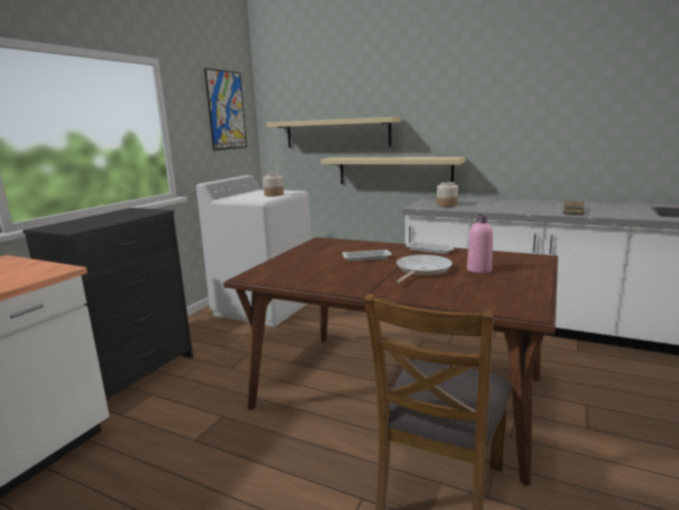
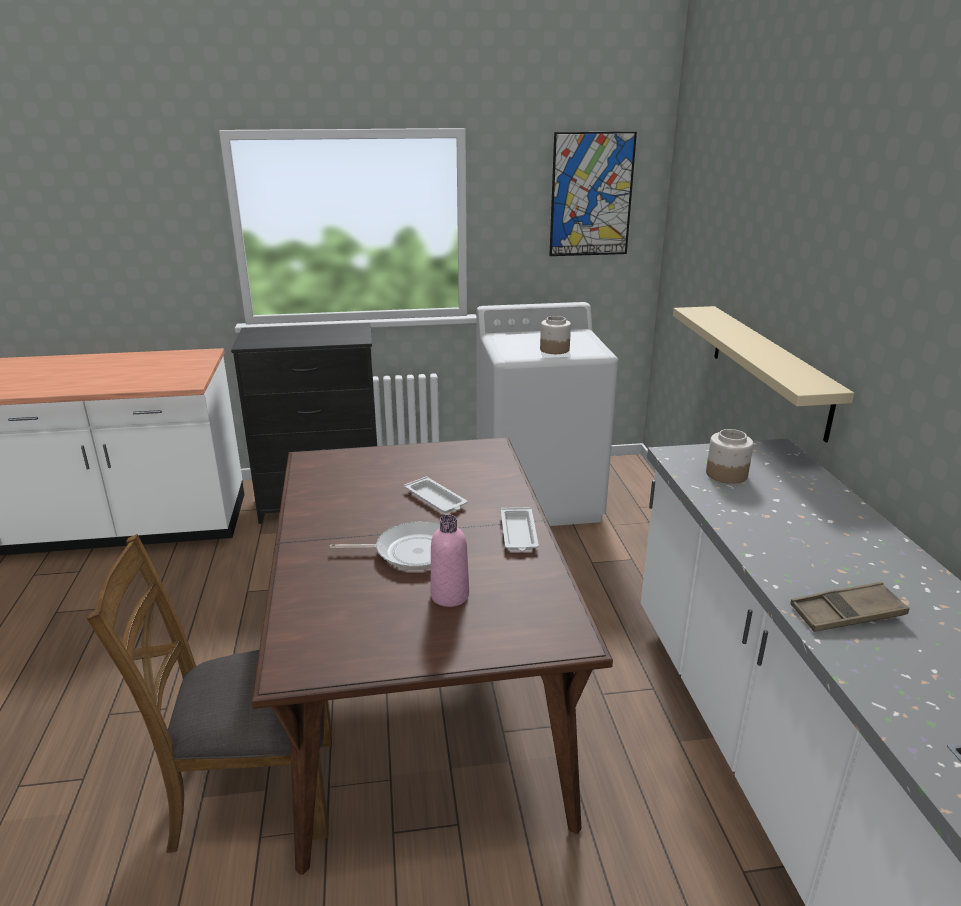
camera: 55 degrees right, 10 degrees up
beige shelf [267,117,401,148] -> none

